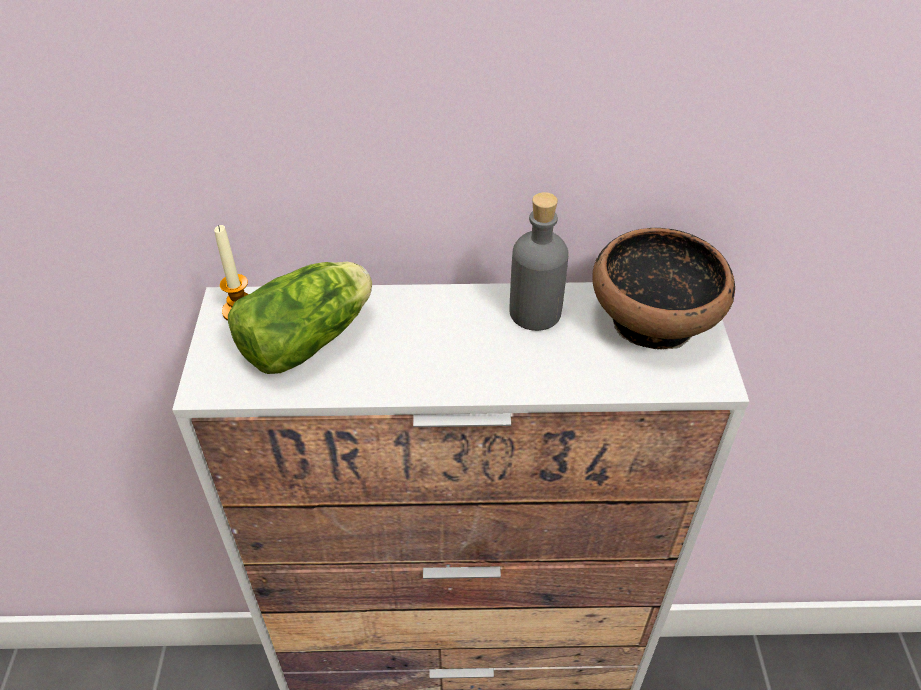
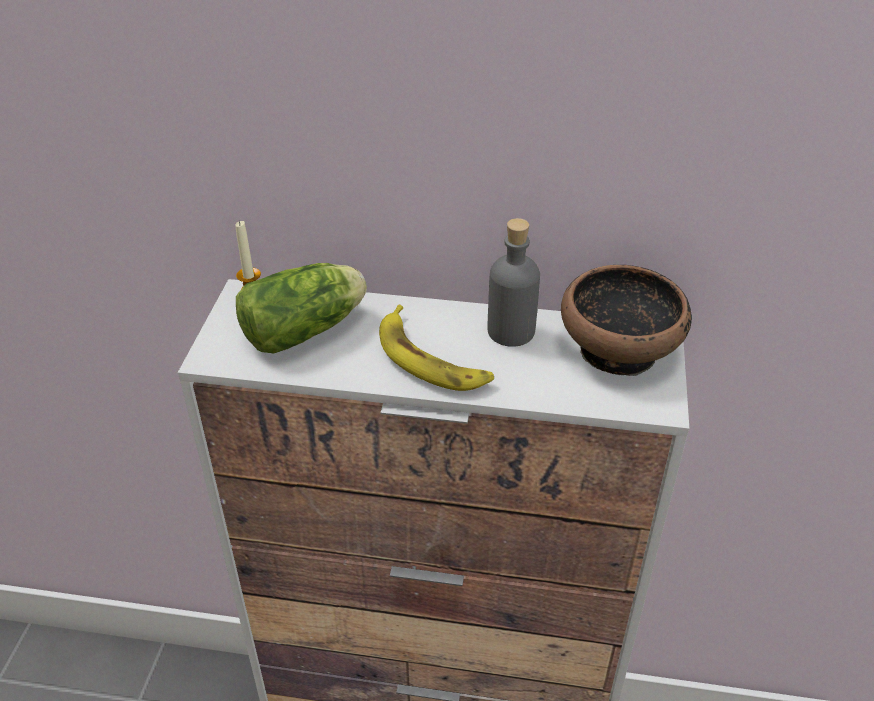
camera: 10 degrees right, 5 degrees down
none -> banana [379,305,494,391]

